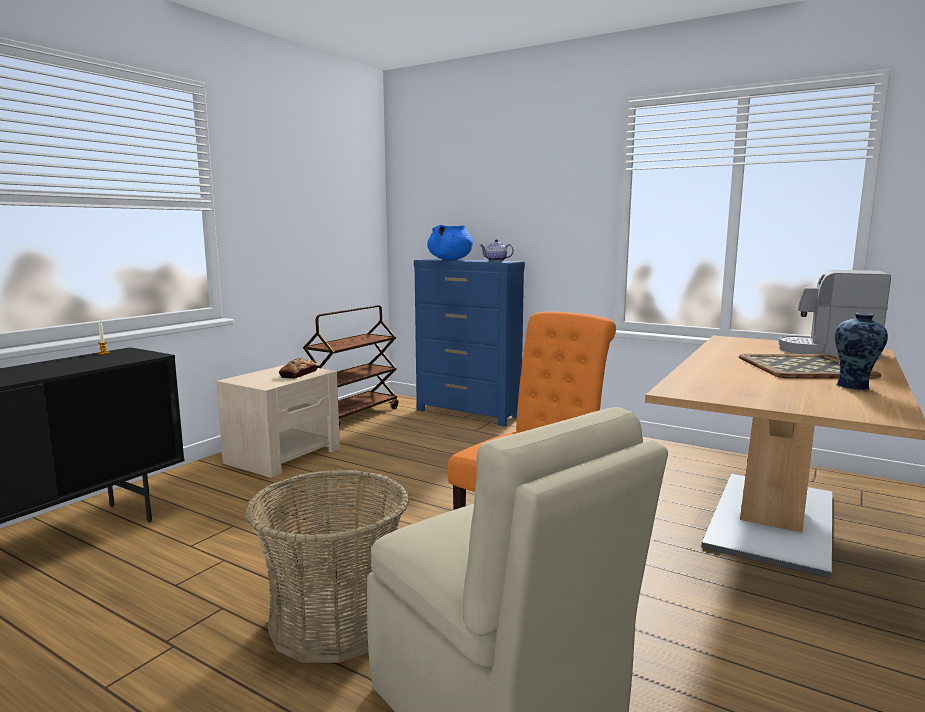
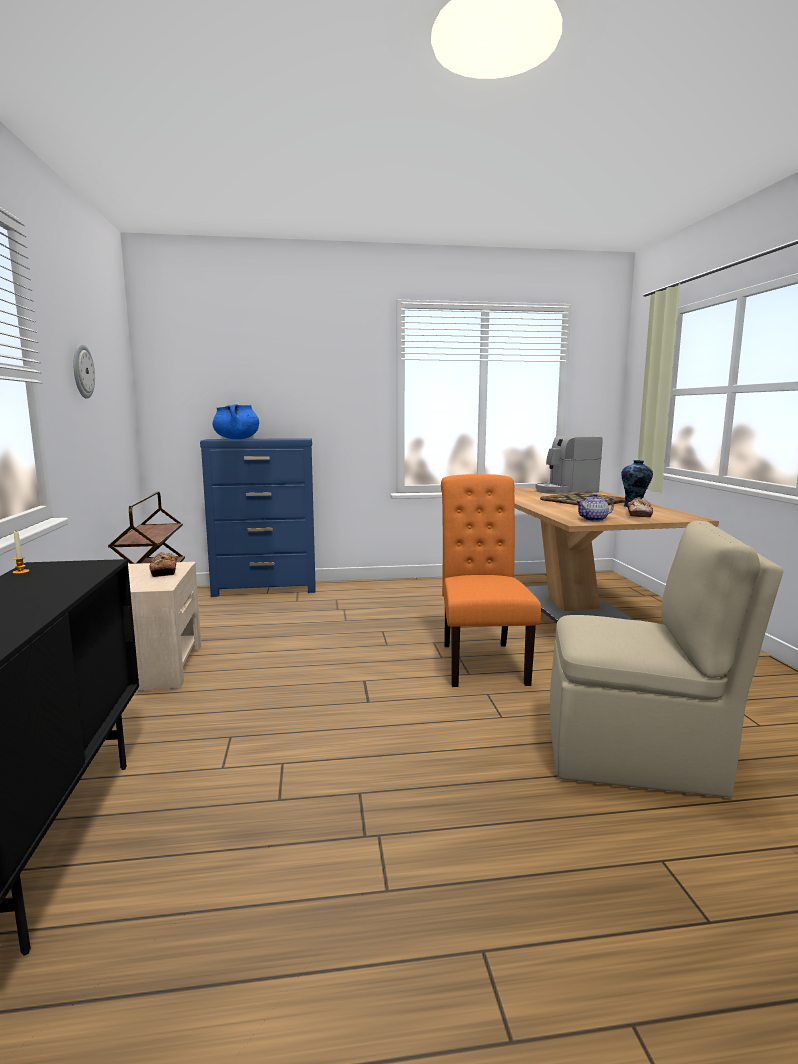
camera: 40 degrees left, 0 degrees up
basket [245,470,409,663] -> none
teapot [481,240,514,261] -> teapot moved to [575,494,614,522]
none -> wall clock [73,344,95,399]
none -> bread [627,498,653,517]

